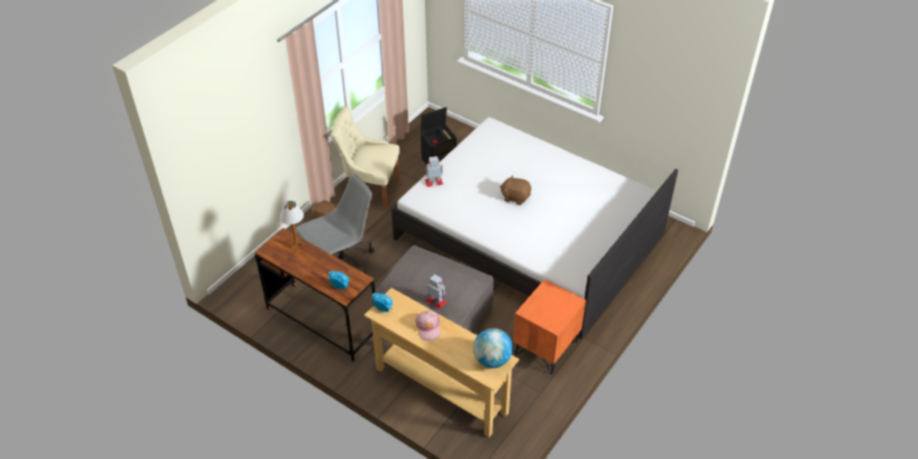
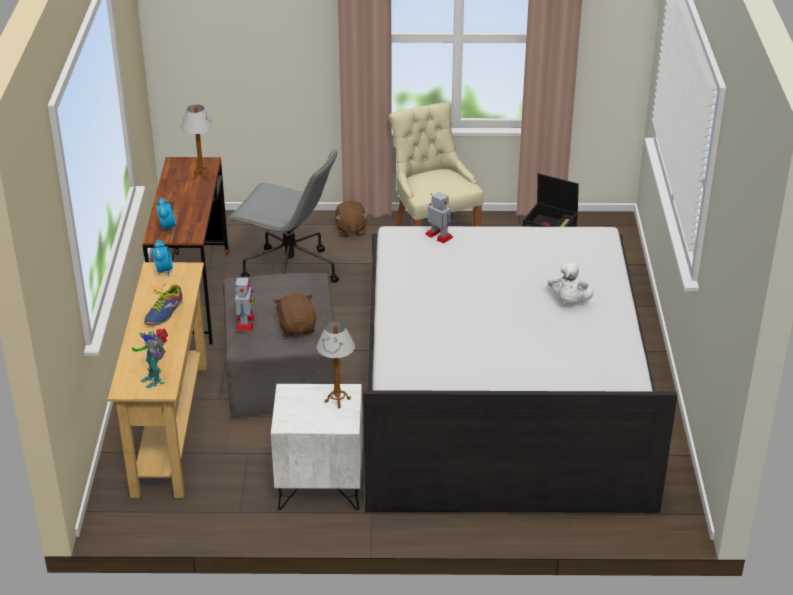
camera: 55 degrees right, 10 degrees down
pink cap [415,311,440,340] -> shoe [144,283,183,325]
globe [473,328,513,368] -> toy robot [132,329,168,388]
brown plush toy [500,175,531,205] -> brown plush toy moved to [274,293,316,337]
orange nightstand [513,279,586,375] -> white nightstand [271,384,363,510]
none -> table lamp [317,321,355,408]
none -> white plush toy [548,262,594,303]

